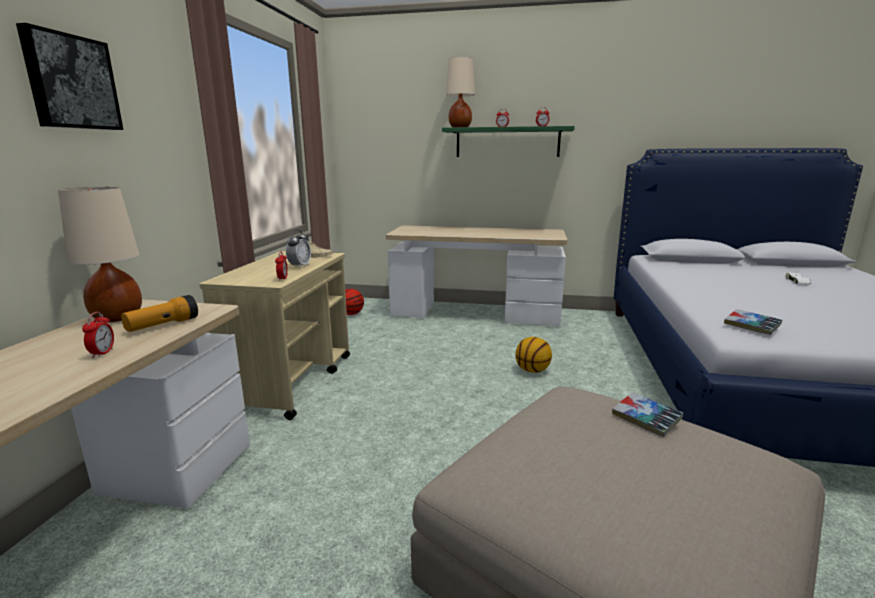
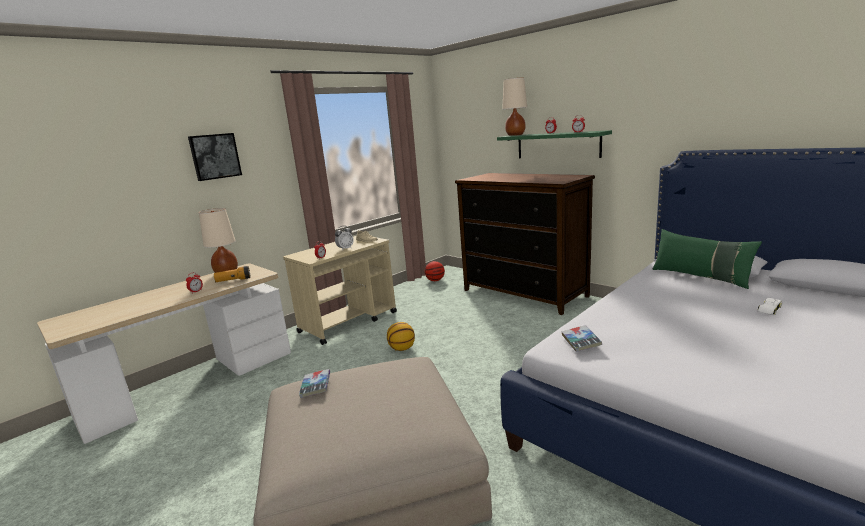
camera: 35 degrees right, 0 degrees up
desk [386,226,567,326] -> dresser [455,173,595,315]
basketball [515,337,552,373] -> basketball moved to [387,322,415,351]
book [612,392,683,437] -> book moved to [299,369,330,398]
none -> green pillow [652,229,762,289]

